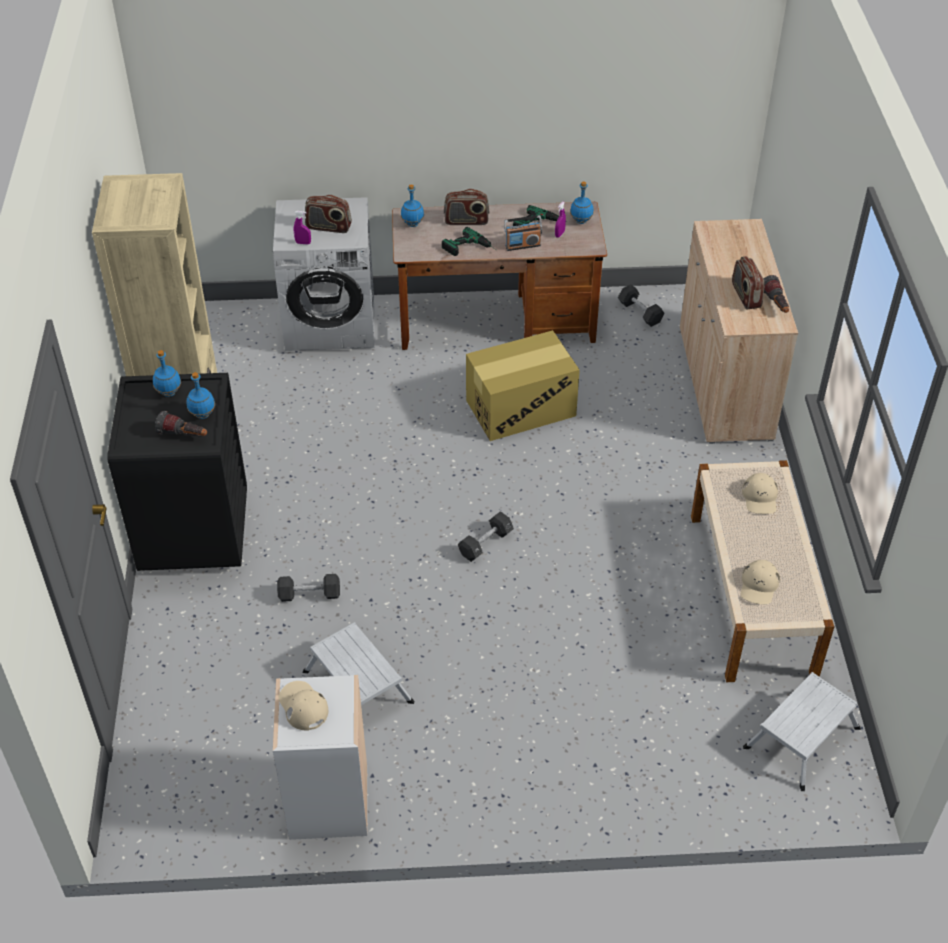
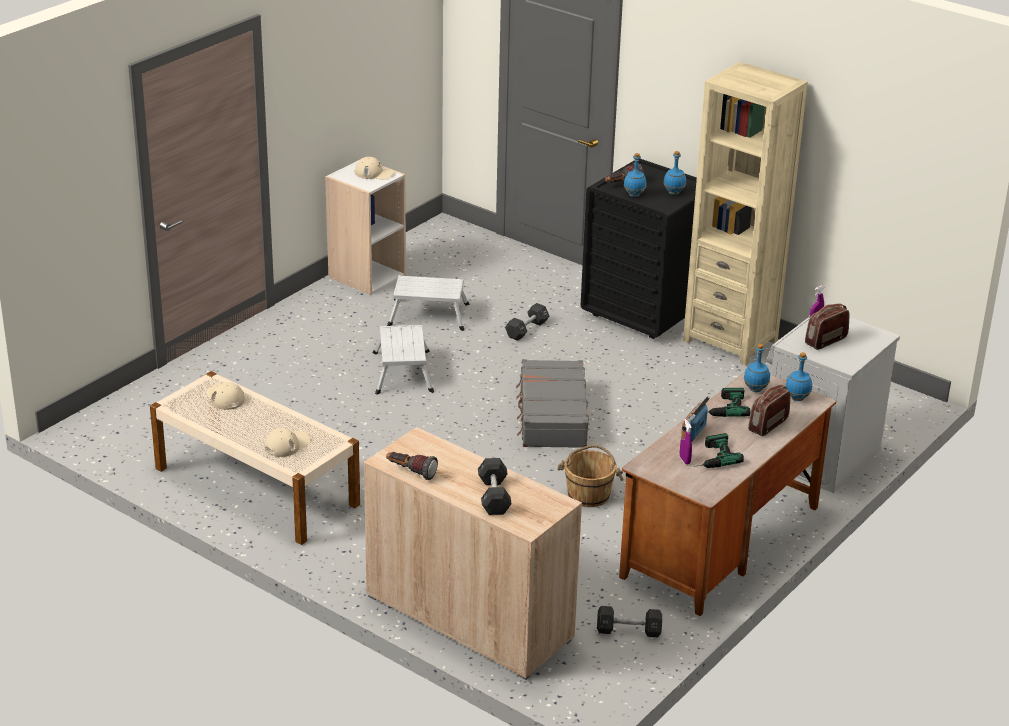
camera: 130 degrees right, 15 degrees down
black dumbbell [458,512,514,562] -> black dumbbell moved to [478,458,512,515]
cardboard box [466,330,580,441] -> brown bucket [557,445,624,507]
blue bottle [570,181,594,224] -> blue bottle moved to [744,344,770,392]
radio [732,256,765,309] -> none
beige cap [742,473,778,514] -> beige cap turned 90 degrees clockwise [265,428,310,457]
white step ladder [743,672,861,791] -> white step ladder moved to [373,325,434,395]
none -> grey suitcase [516,359,589,448]

